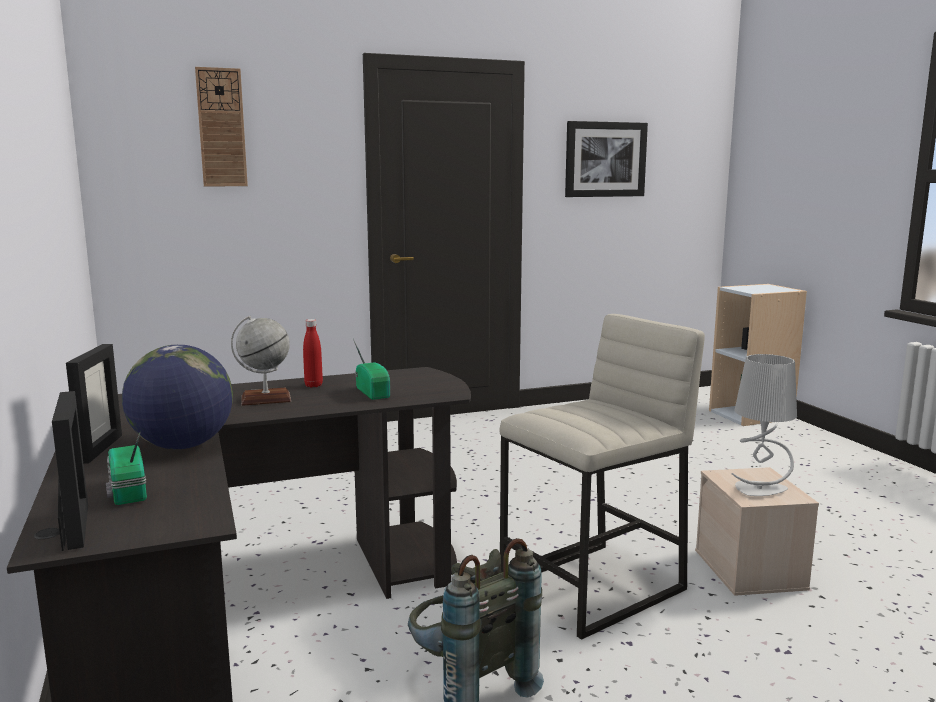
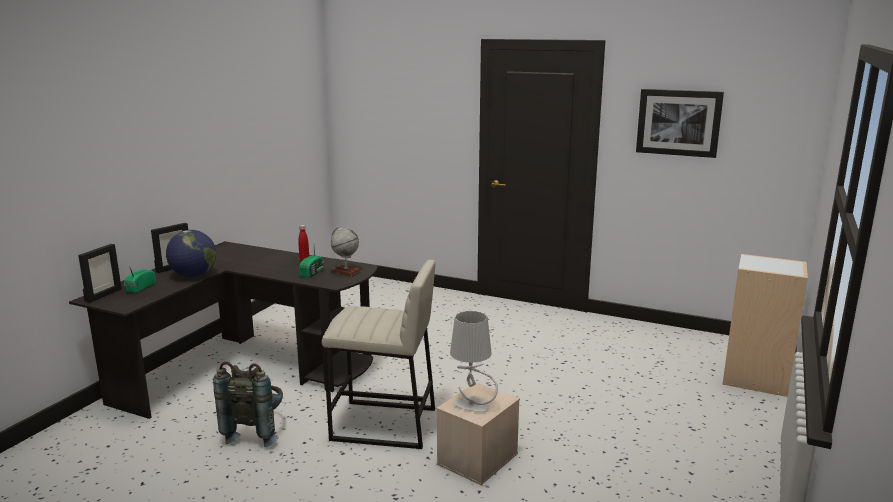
camera: 45 degrees right, 5 degrees up
wall clock [195,67,248,187] -> none
globe [231,316,291,406] -> globe moved to [331,226,362,277]

